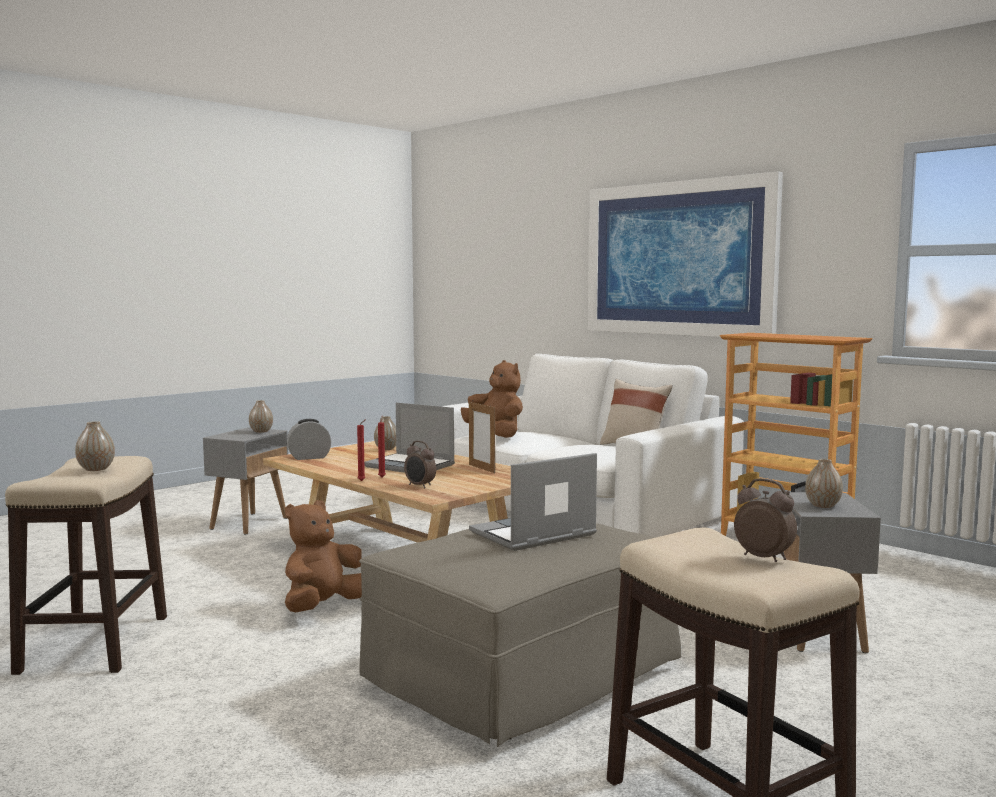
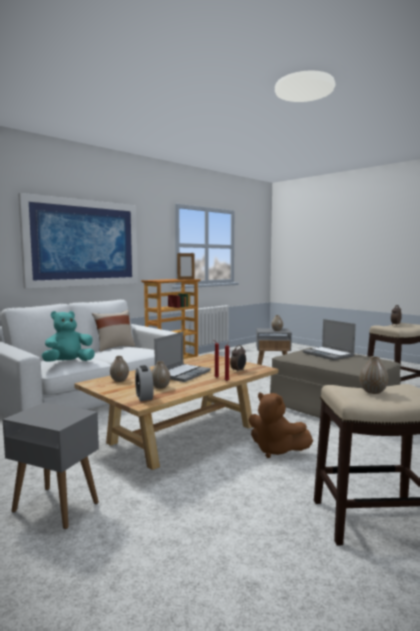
camera: 90 degrees left, 0 degrees up
vase [249,400,273,433] -> vase moved to [152,361,170,389]
brown plush toy [461,360,523,438] -> turquoise plush toy [42,311,95,362]
picture frame [469,400,495,473] -> picture frame moved to [177,252,195,280]

